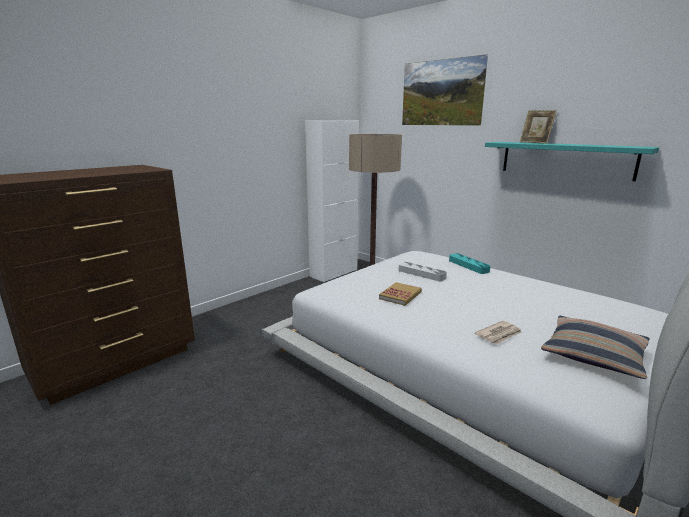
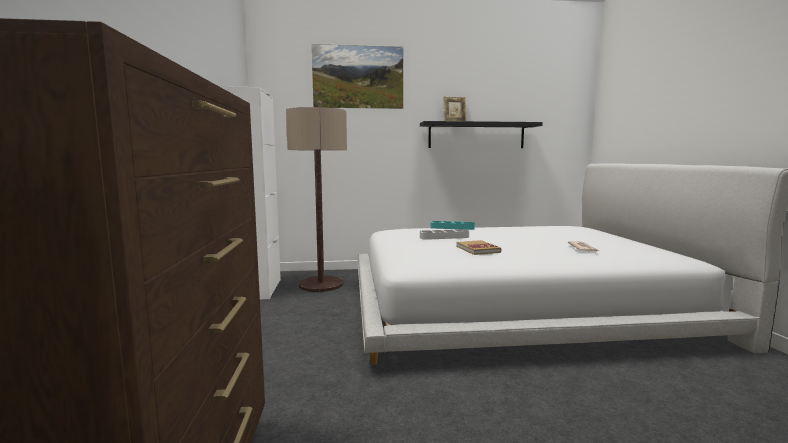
camera: 50 degrees left, 10 degrees down
turquoise shelf [485,142,659,181] -> black shelf [420,121,543,148]
pillow [541,316,650,379] -> none

